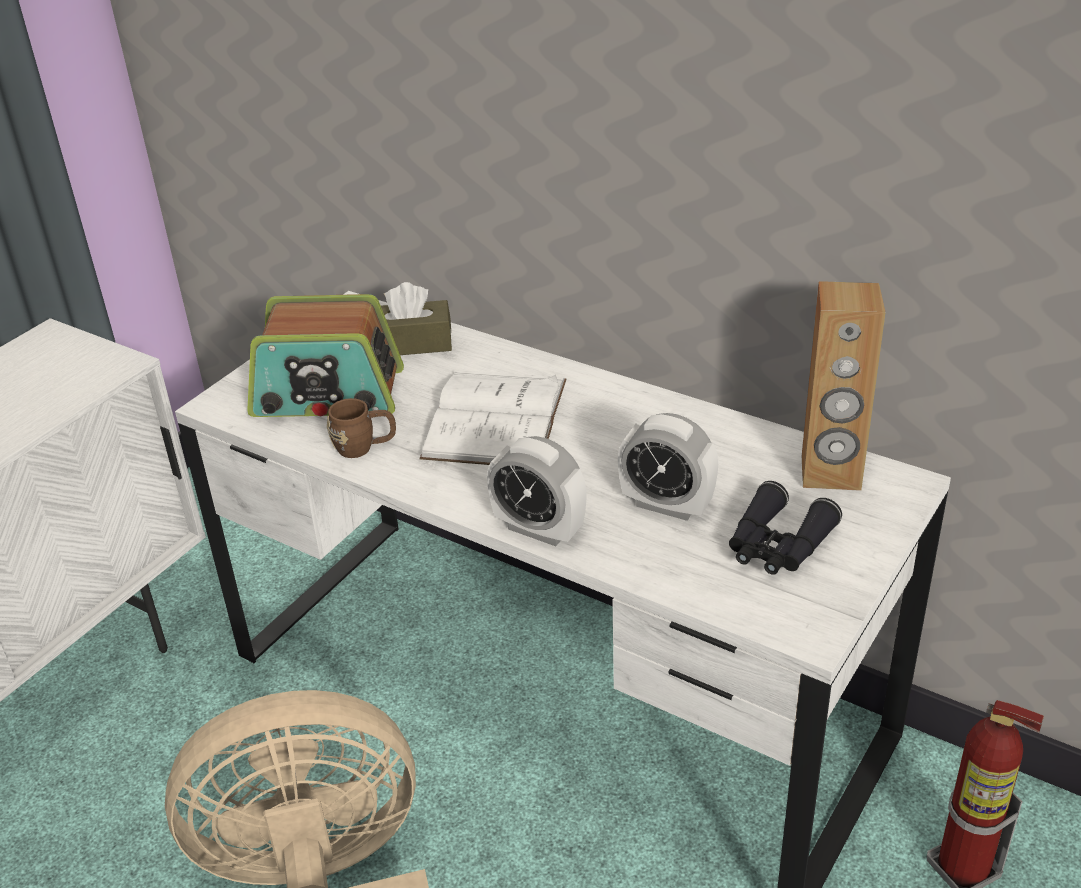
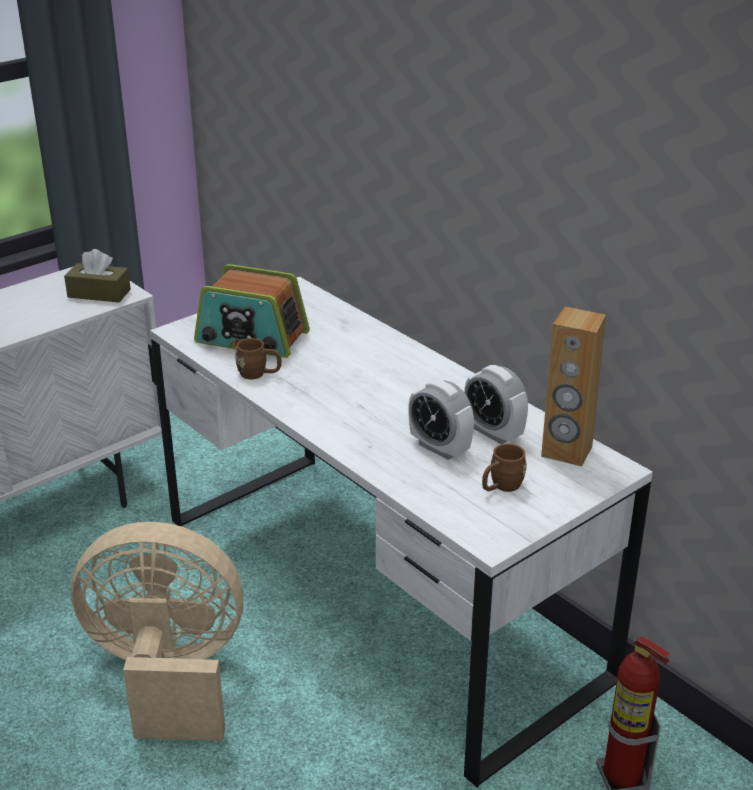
camera: 15 degrees right, 5 degrees down
brown tissue box [381,282,452,355] -> brown tissue box moved to [64,249,131,303]
white book [420,370,566,465] -> none
alarm clock [487,436,586,546] -> alarm clock moved to [464,365,528,444]
black binoculars [729,481,842,575] -> brown mug [482,444,527,492]

